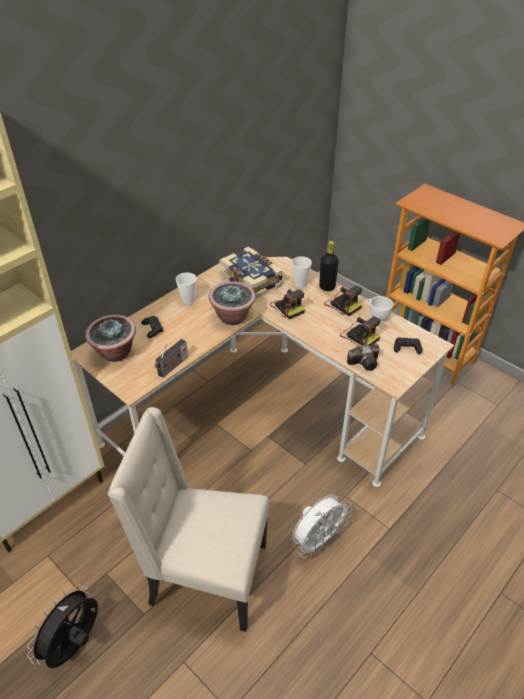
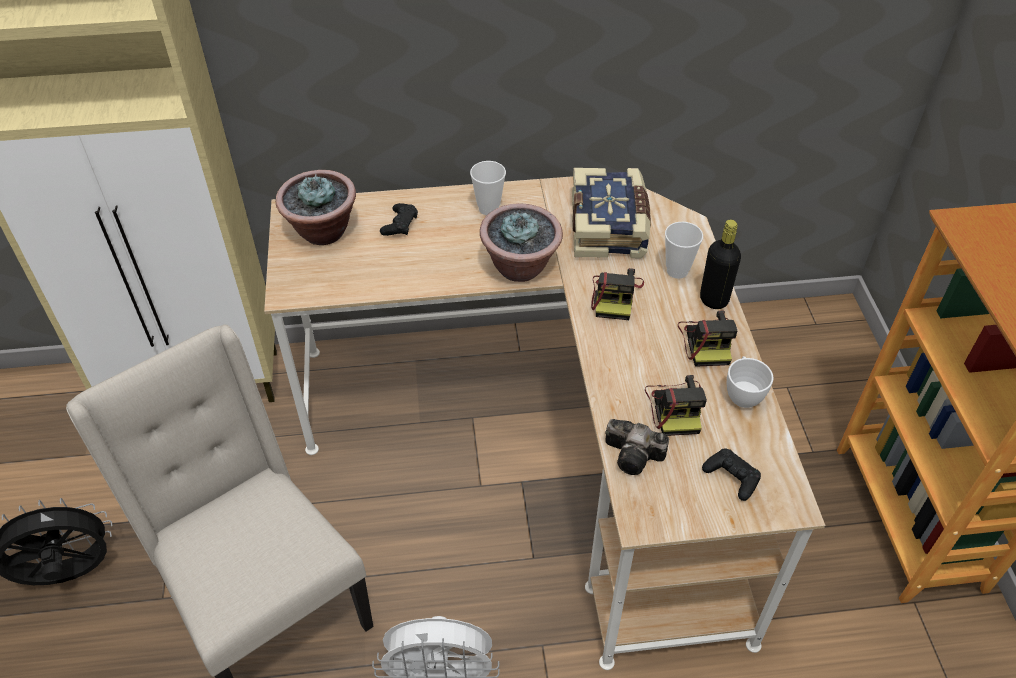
camera: 40 degrees right, 5 degrees up
radio [155,339,188,378] -> none

